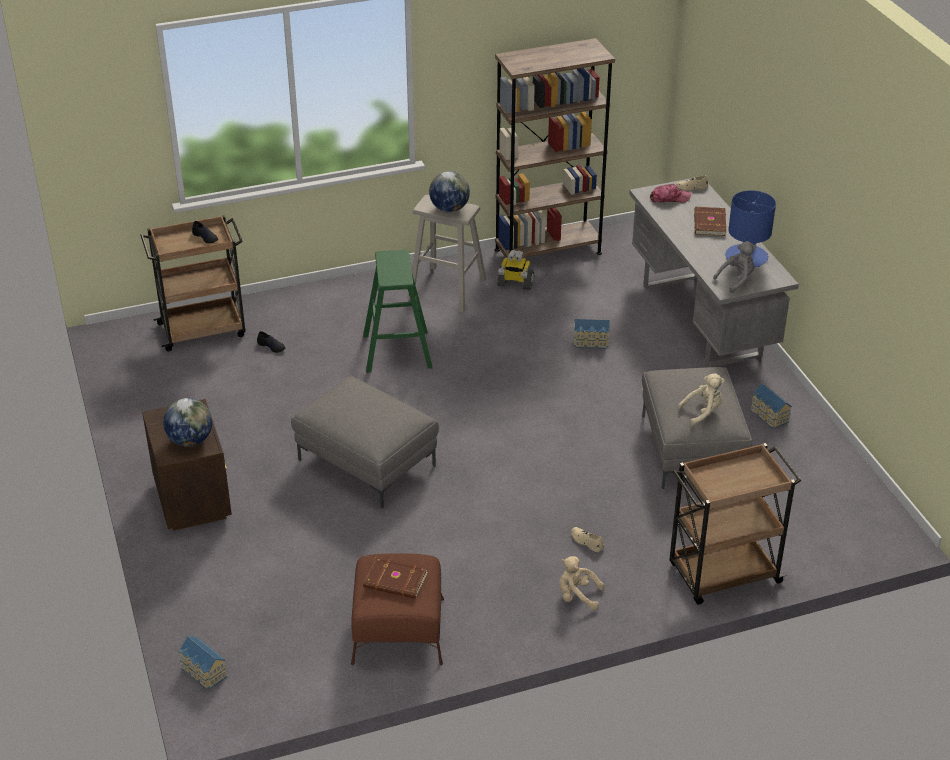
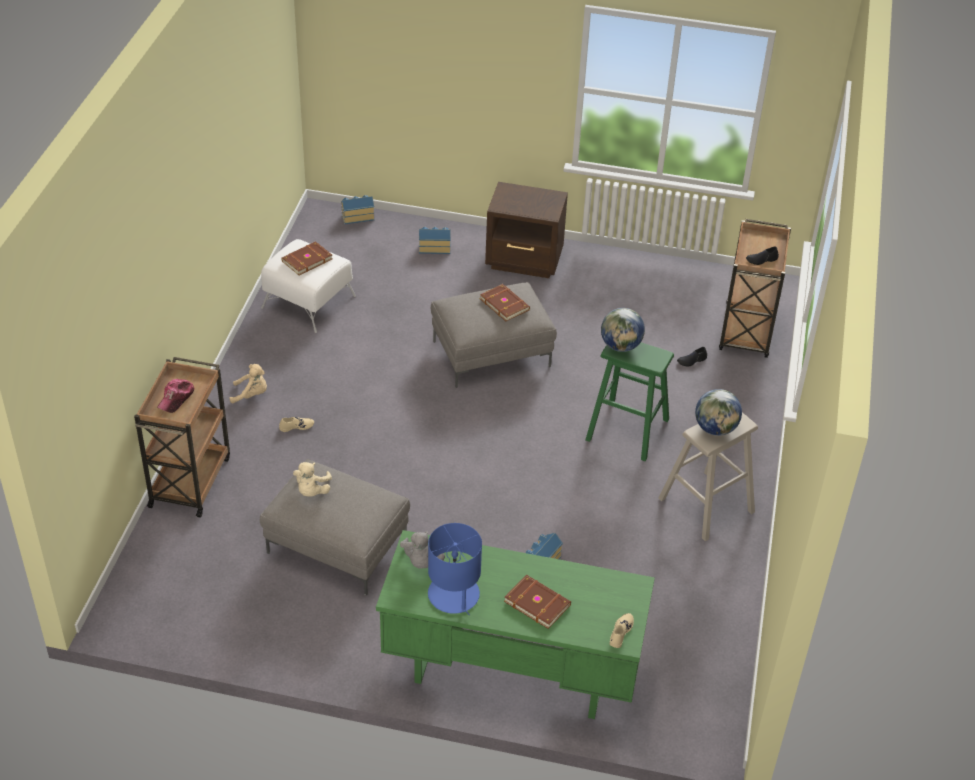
camera: 120 degrees right, 5 degrees up
globe [163,398,212,447] -> globe moved to [601,308,645,352]
brown ottoman [351,553,444,665] -> white ottoman [261,239,356,333]
brown bookcase [495,38,615,258] -> none
toy robot [497,250,534,290] -> none
beige plush toy [559,556,604,610] -> beige plush toy turned 45 degrees clockwise [230,364,267,404]
grey desk [629,178,799,368] -> green desk [376,530,655,719]
cap [650,184,691,202] -> cap moved to [157,379,195,413]
toy house [750,384,792,428] -> toy house moved to [419,226,451,254]
none -> brown book [480,284,530,321]

